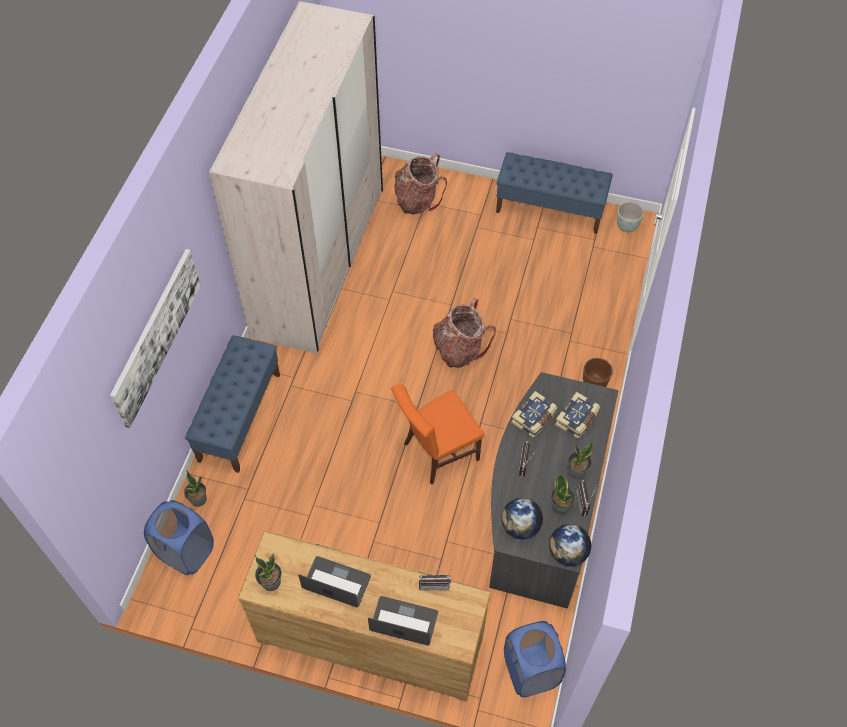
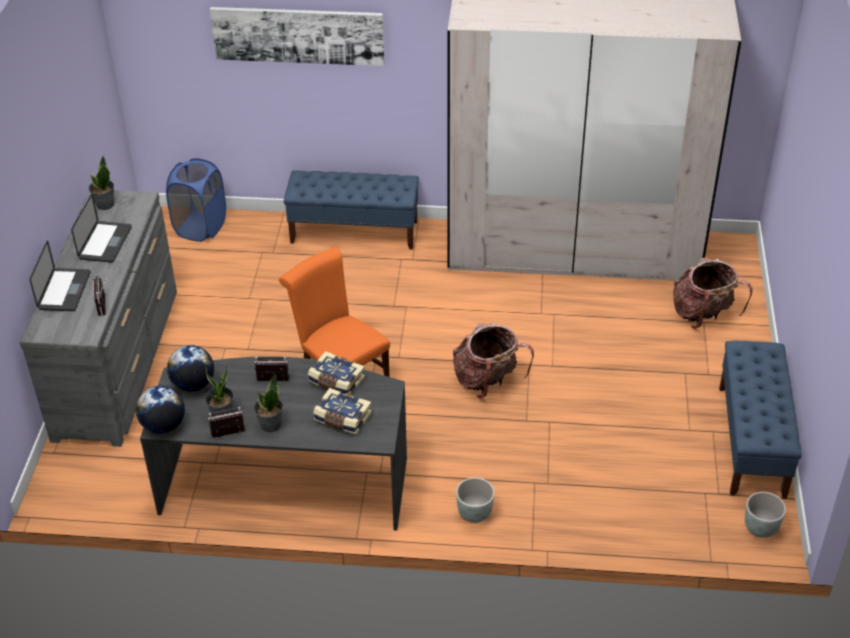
camera: 80 degrees right, 15 degrees down
potted plant [184,471,207,507] -> none
brown dresser [238,531,491,702] -> grey dresser [19,190,177,447]
blue laundry basket [504,621,566,697] -> none
brown planter [583,358,613,387] -> grey planter [456,478,495,523]

